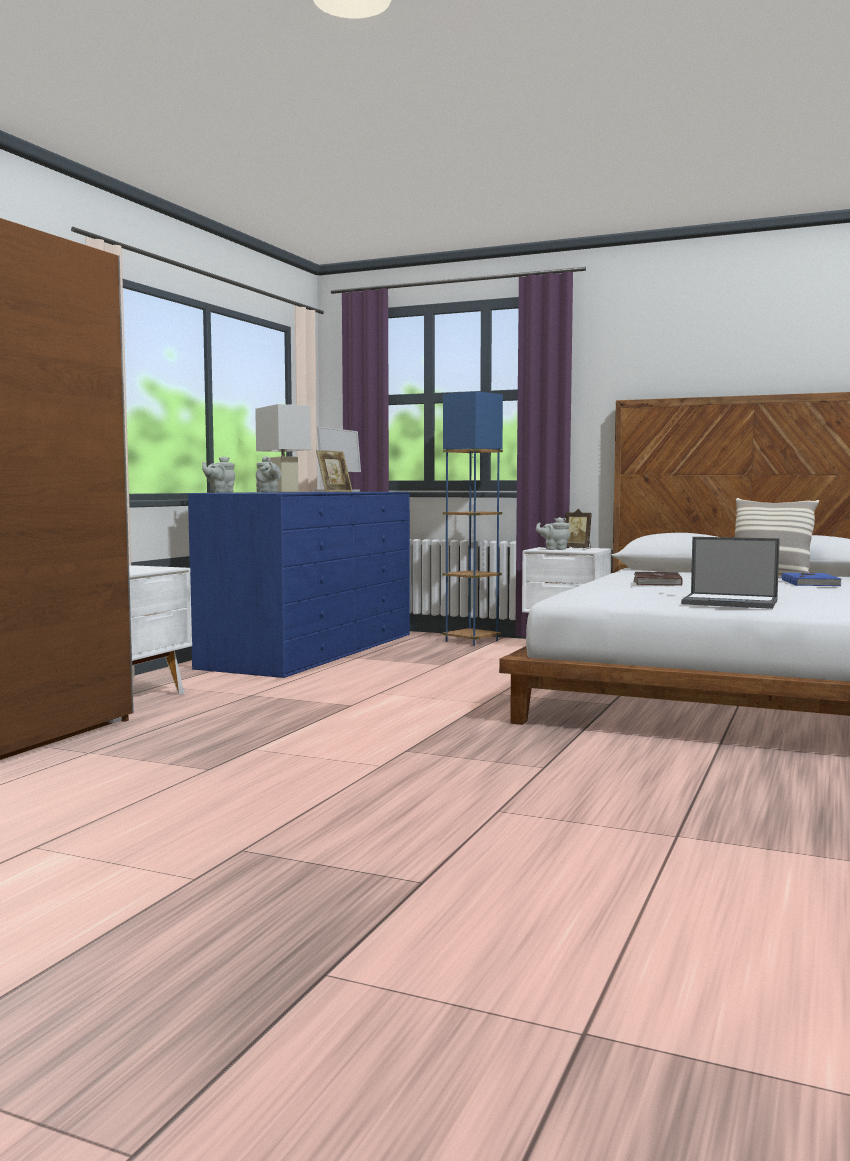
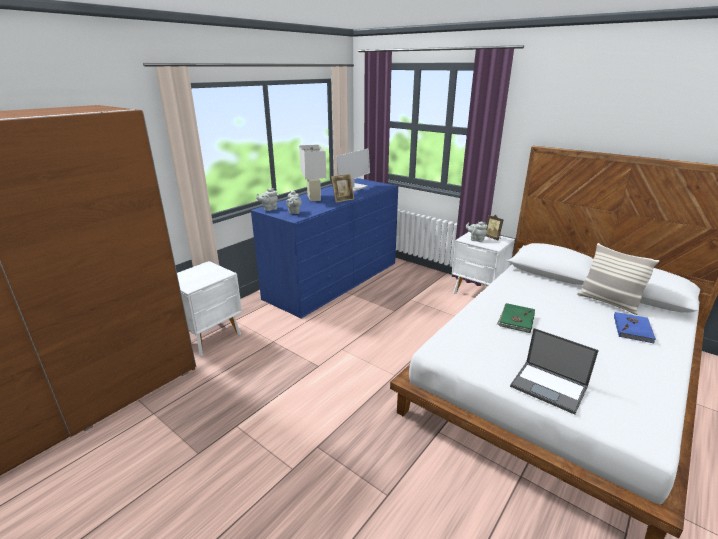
camera: 15 degrees right, 20 degrees up
blue floor lamp [442,391,503,646] -> none
brown book [633,572,683,586] -> green book [497,303,535,333]

